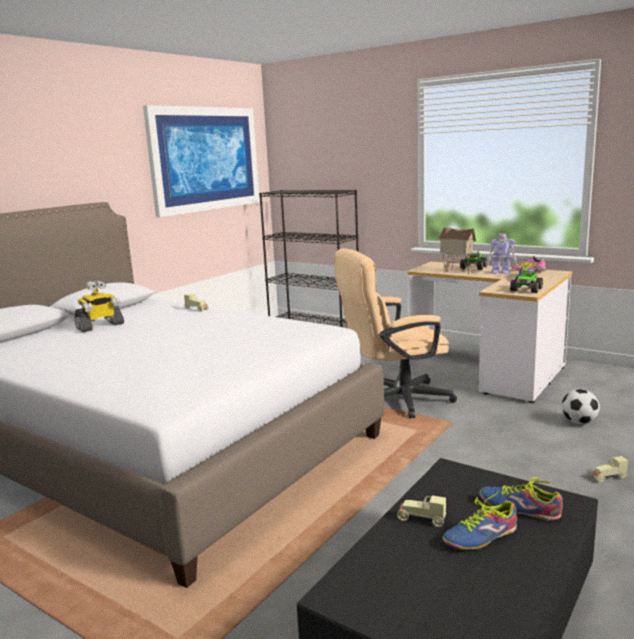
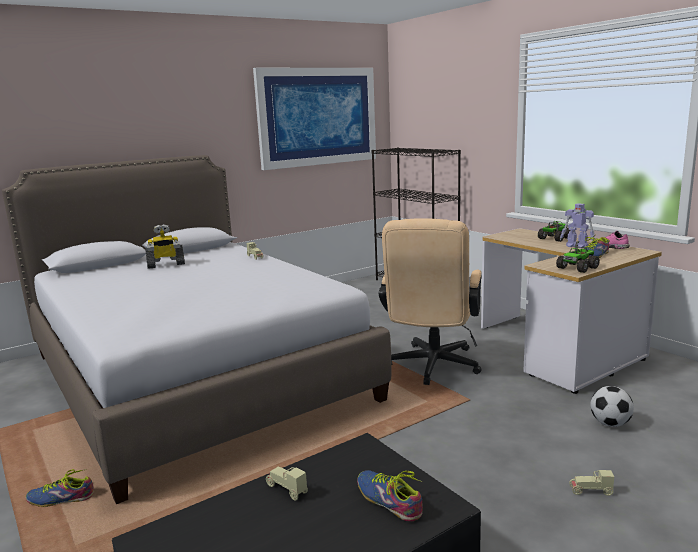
camera: 20 degrees right, 0 degrees up
beige office chair [334,248,457,418] -> beige office chair turned 75 degrees counterclockwise [379,218,482,385]
toy house [438,227,476,274] -> none
shoe [442,493,517,550] -> shoe moved to [26,469,94,507]

